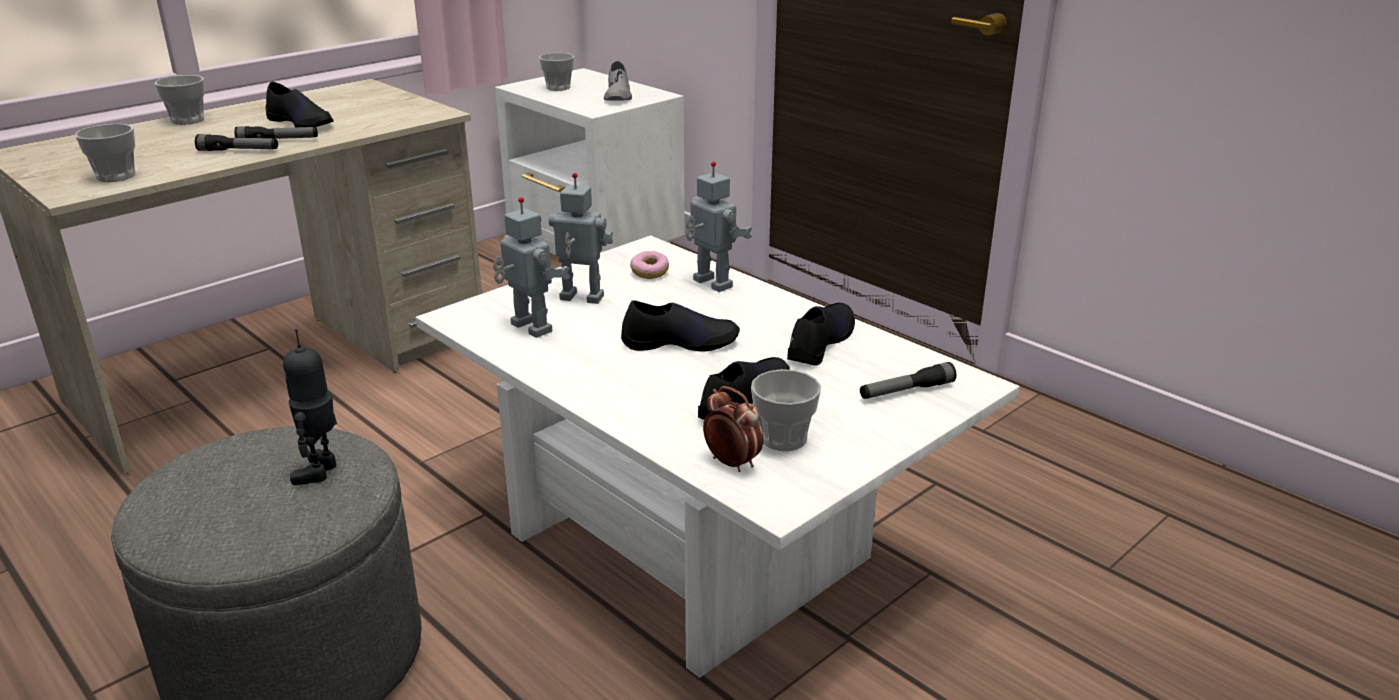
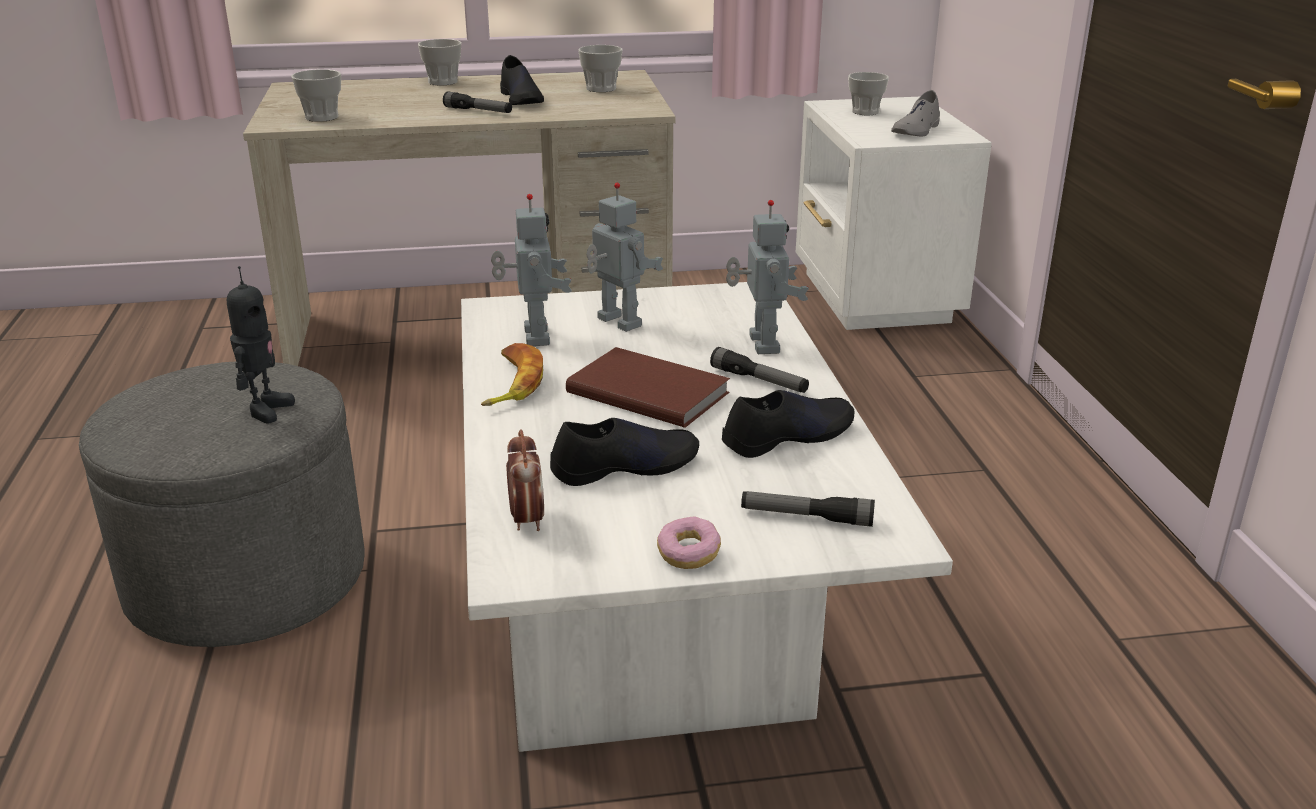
camera: 35 degrees right, 0 degrees up
flashlight [195,134,278,151] -> flashlight moved to [710,347,809,393]
toy robot [283,329,337,485] -> toy robot turned 150 degrees clockwise [227,266,295,424]
black shoe [621,300,740,351] -> brown book [566,347,730,428]
donut [630,251,669,279] -> donut moved to [657,517,721,569]
cup [751,369,821,451] -> cup moved to [578,45,622,92]
none -> banana [481,343,543,406]

